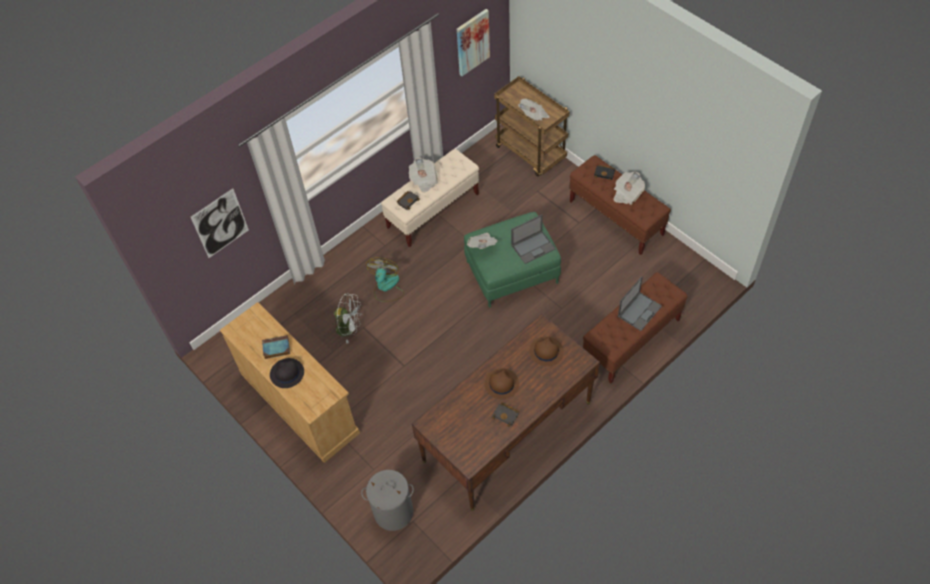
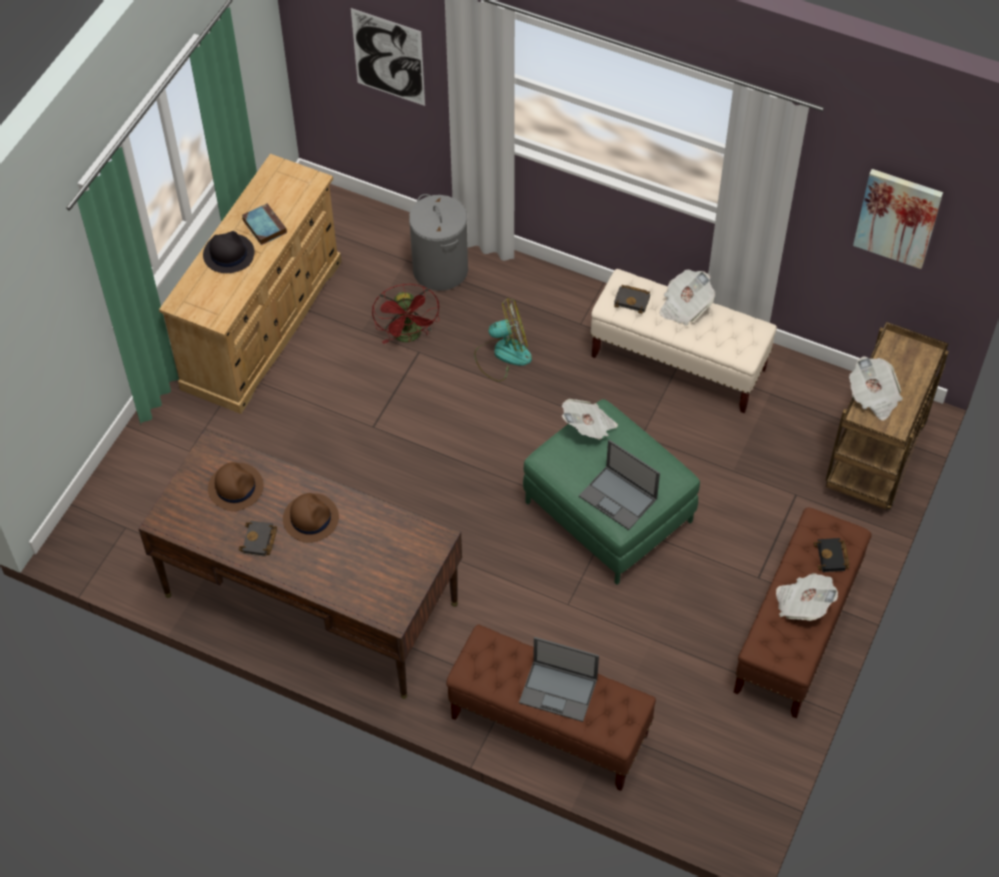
camera: 65 degrees right, 0 degrees up
white fan [332,293,362,344] -> red fan [372,284,439,344]
grey laundry basket [361,470,414,531] -> grey laundry basket moved to [409,194,468,291]
brown hat [529,336,564,366] -> brown hat moved to [208,462,263,511]

